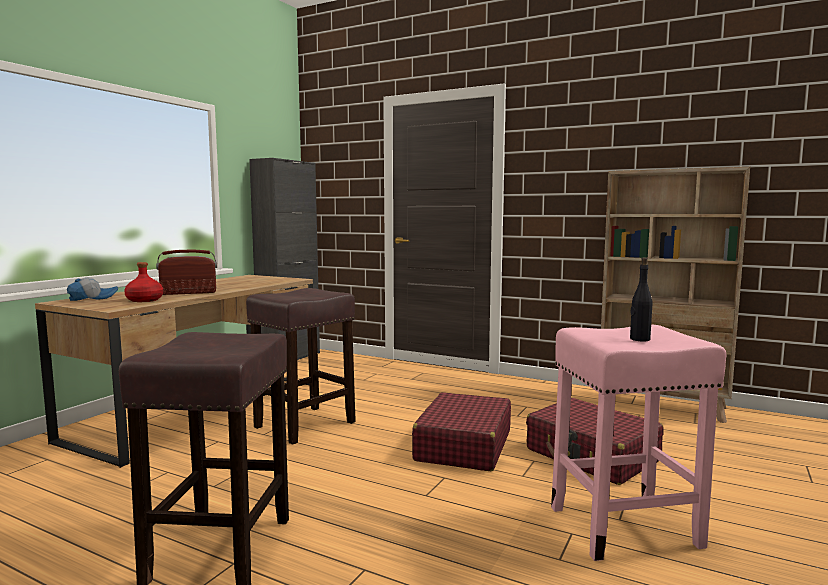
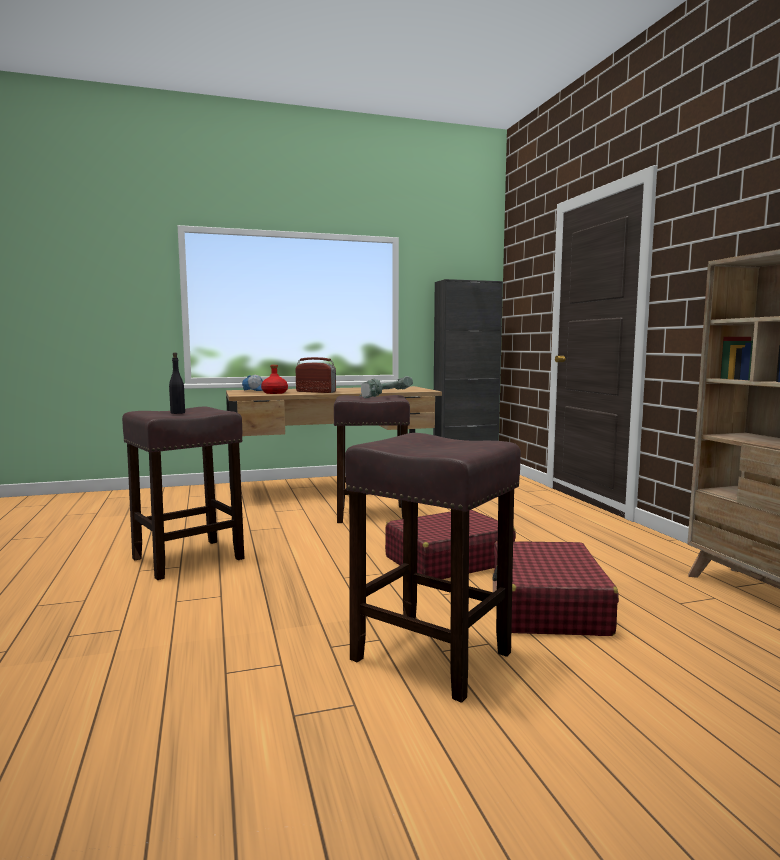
camera: 45 degrees right, 0 degrees up
pink stool [551,325,726,561] -> brown stool [345,433,521,703]
black bottle [630,258,652,342] -> black bottle moved to [169,353,185,414]
none -> power drill [359,376,413,398]

